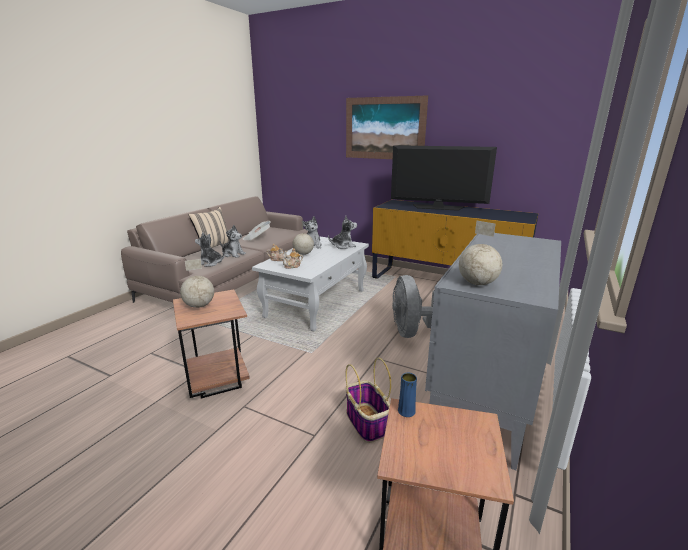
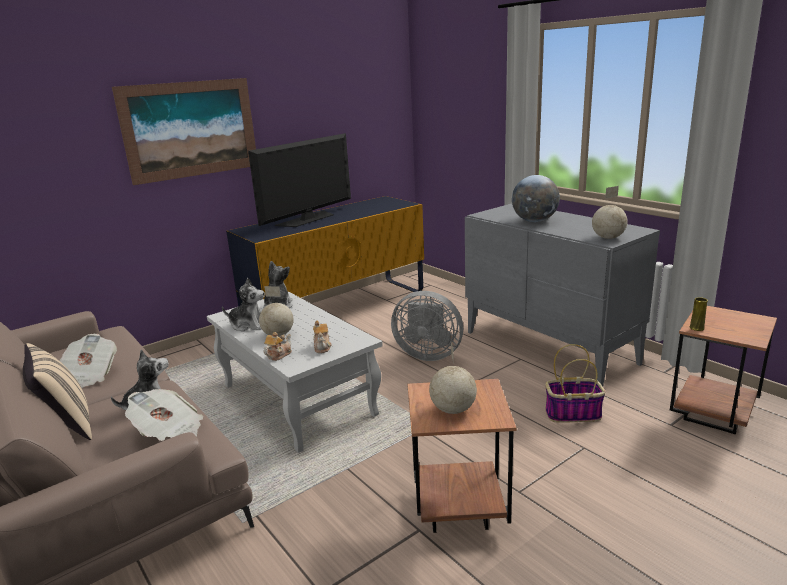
camera: 65 degrees left, 0 degrees up
plush toy [195,232,225,267] -> newspaper [125,389,203,441]
blue vase [398,373,417,417] -> yellow vase [690,297,708,331]
none -> globe [512,175,560,222]

